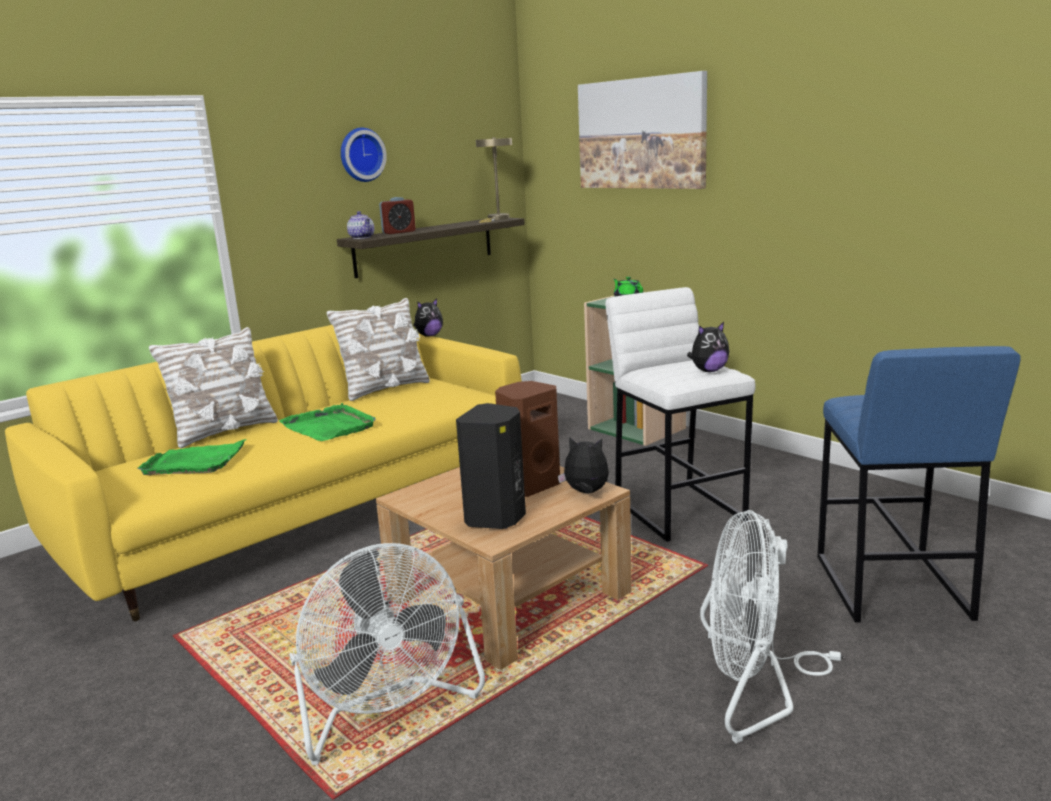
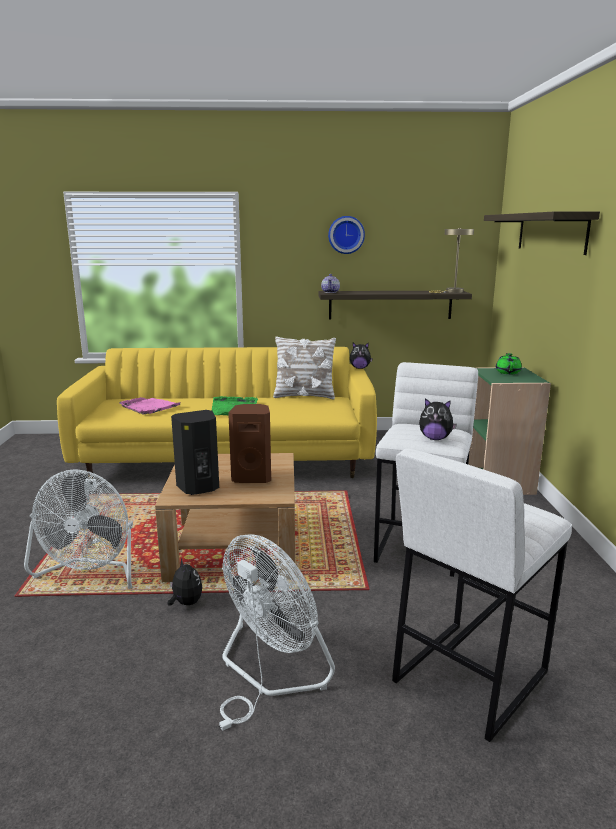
camera: 40 degrees right, 0 degrees up
green tray [137,439,246,475] -> pink tray [119,397,181,414]
white pillow [149,327,278,448] -> none
alarm clock [379,197,416,234] -> none
plush toy [558,437,609,493] -> plush toy moved to [167,558,202,606]
picture [578,71,707,189] -> shelf [484,212,600,255]
white fan [700,510,845,744] -> white fan turned 90 degrees clockwise [217,535,335,731]
blue stool [817,346,1021,622] -> white stool [392,448,572,742]

